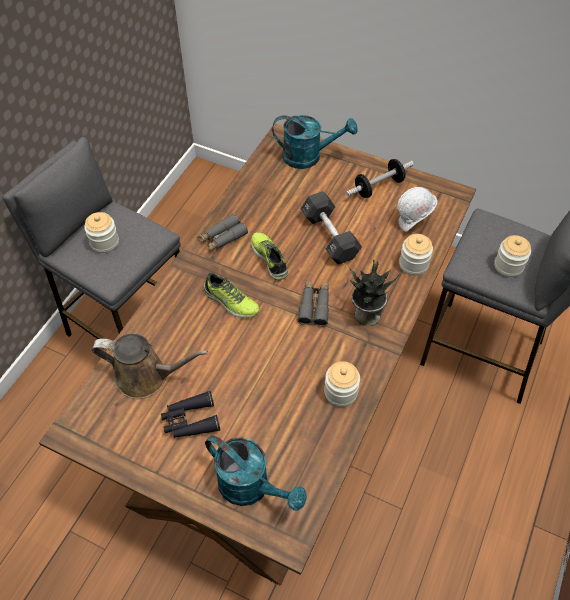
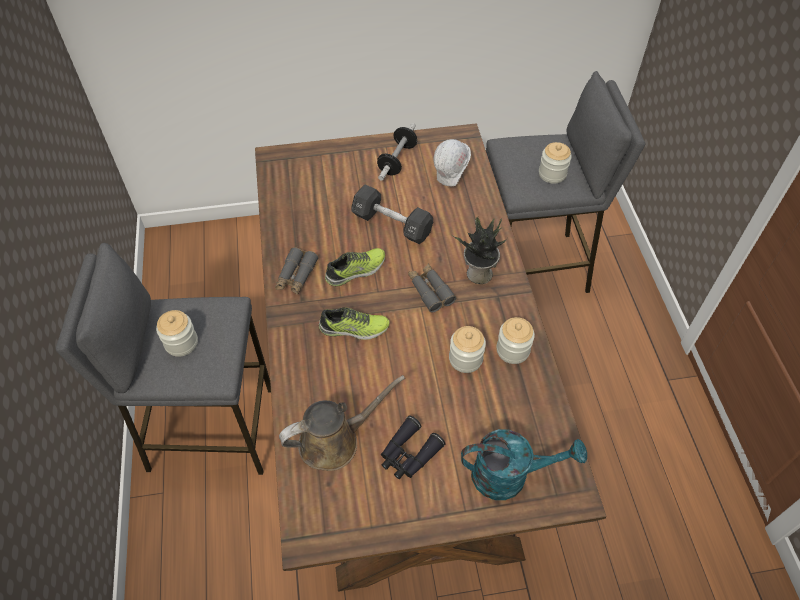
camera: 35 degrees left, 0 degrees up
shoe [251,232,288,280] -> shoe turned 120 degrees clockwise [325,248,385,286]
turquoise watering can [272,115,358,169] -> none
jar [399,234,433,276] -> jar moved to [449,326,486,373]

